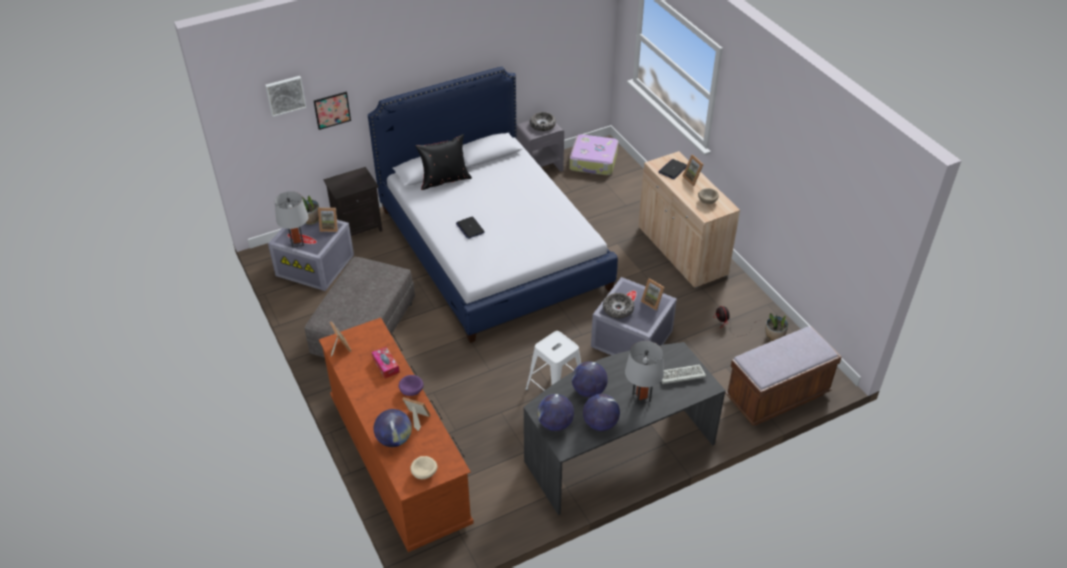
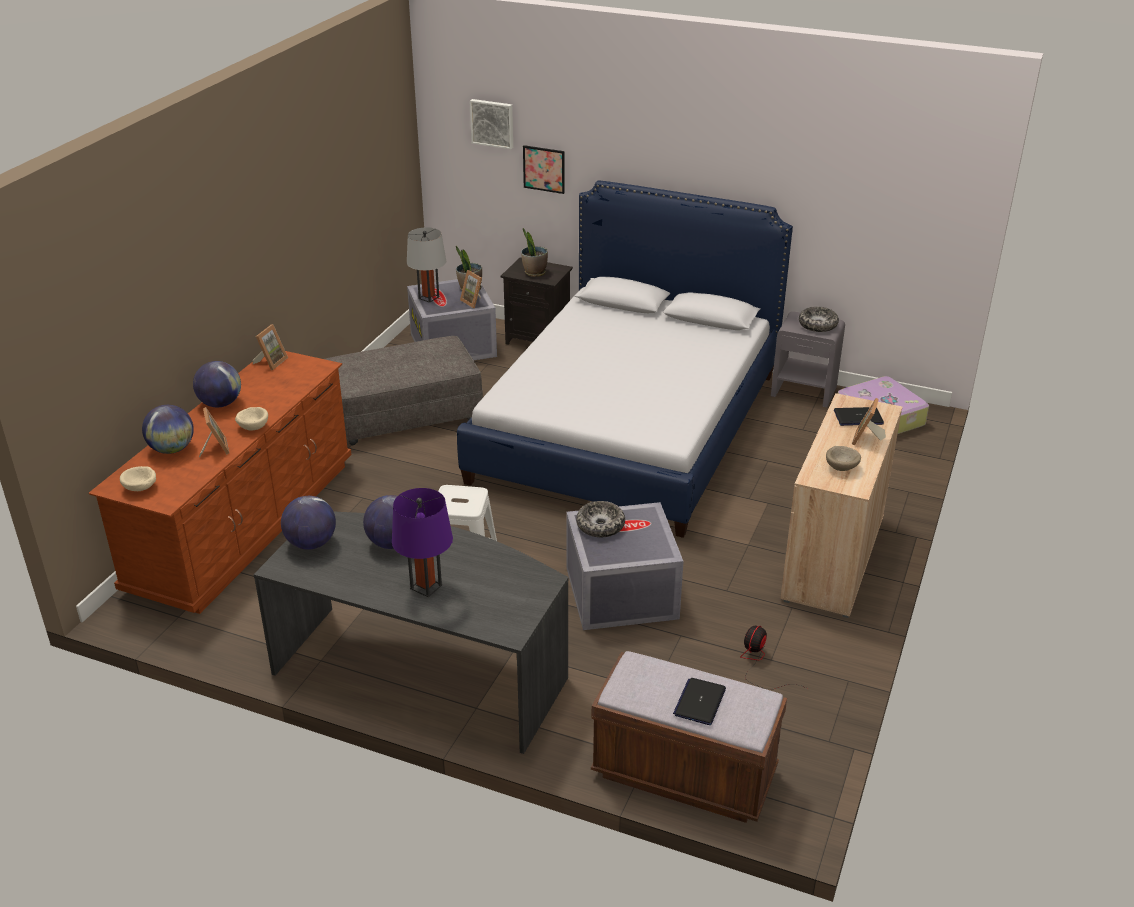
camera: 50 degrees right, 10 degrees down
tissue box [372,347,400,379] -> none
purple bowl [399,375,423,396] -> beige bowl [235,407,268,431]
black pillow [415,134,472,190] -> none
laptop [456,216,485,239] -> laptop moved to [673,678,726,725]
globe [583,394,620,431] -> globe moved to [193,361,241,407]
grey table lamp [625,341,664,405] -> purple table lamp [392,488,453,597]
picture frame [641,278,665,310] -> none
keyboard [662,364,706,384] -> none
potted plant [766,313,788,341] -> potted plant moved to [521,228,548,277]

